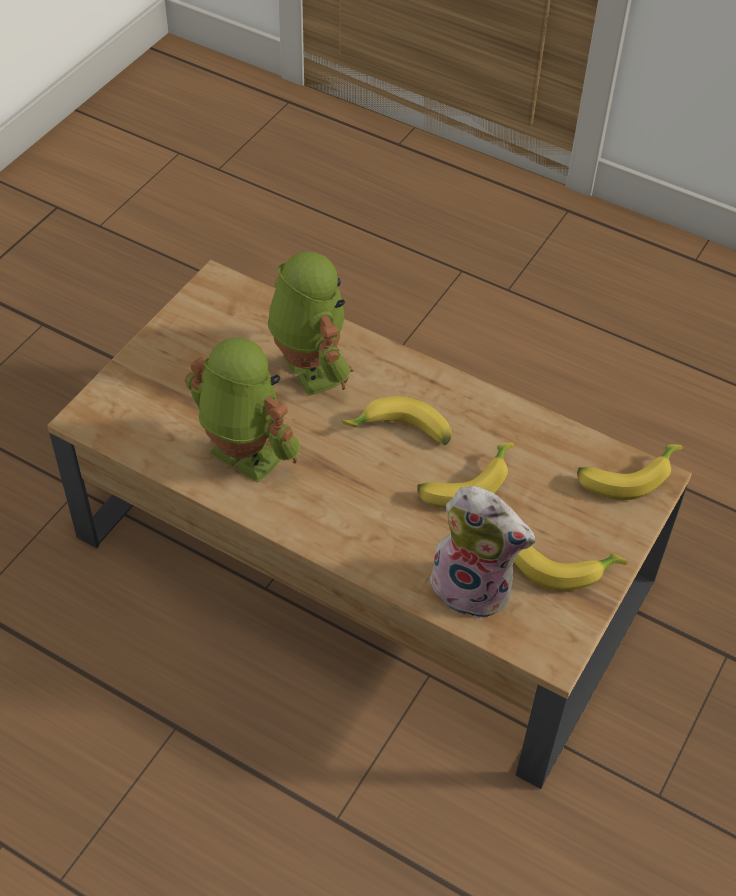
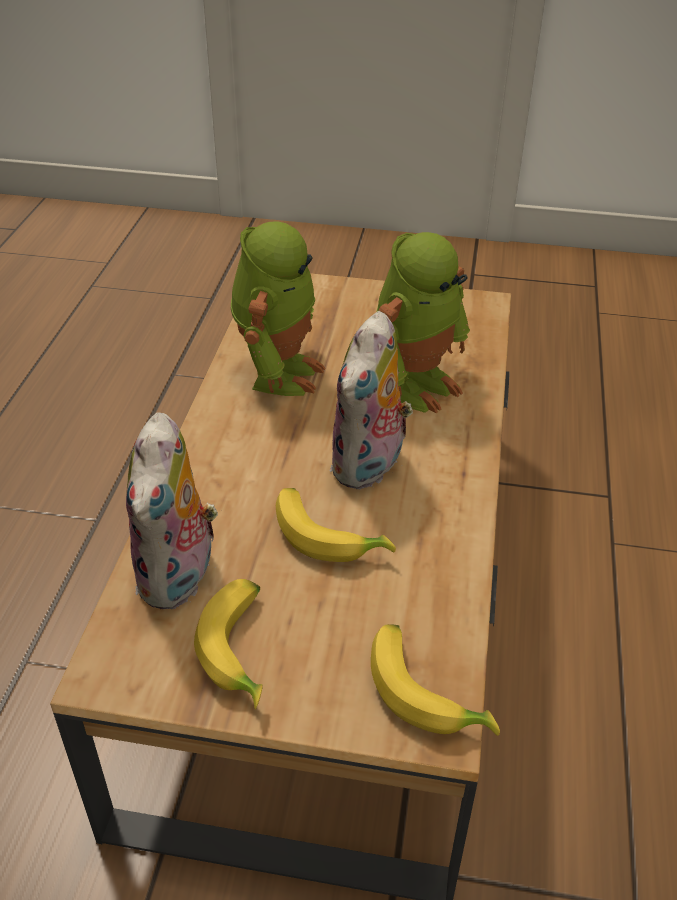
camera: 70 degrees right, 10 degrees down
banana [341,396,452,445] -> plush toy [330,311,413,490]

